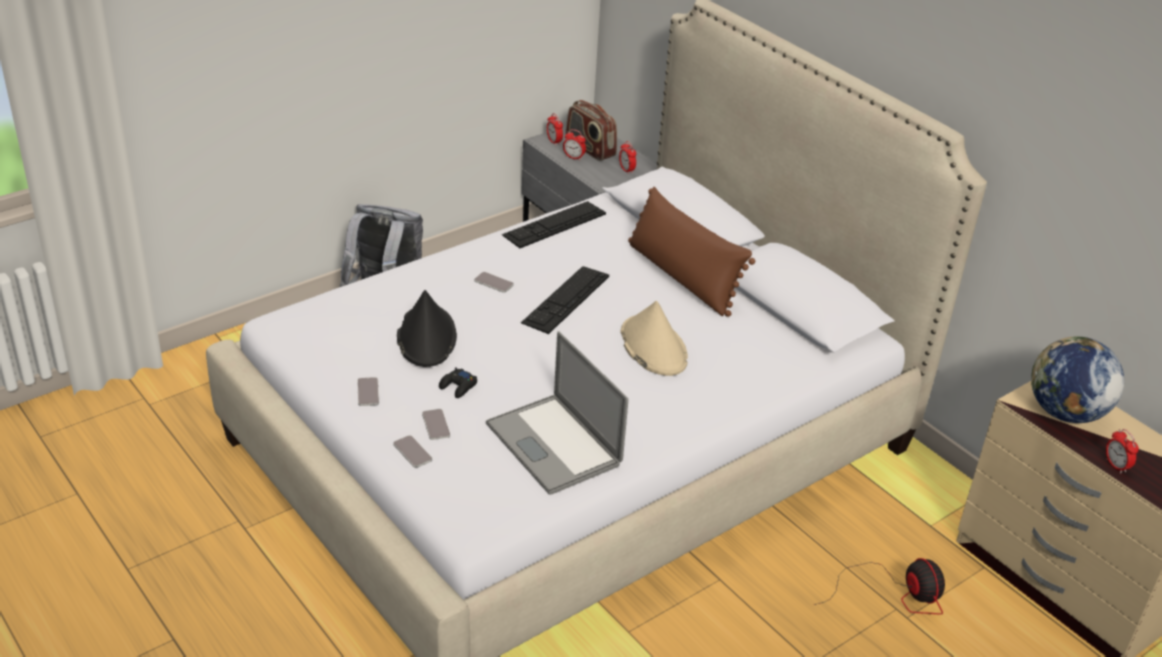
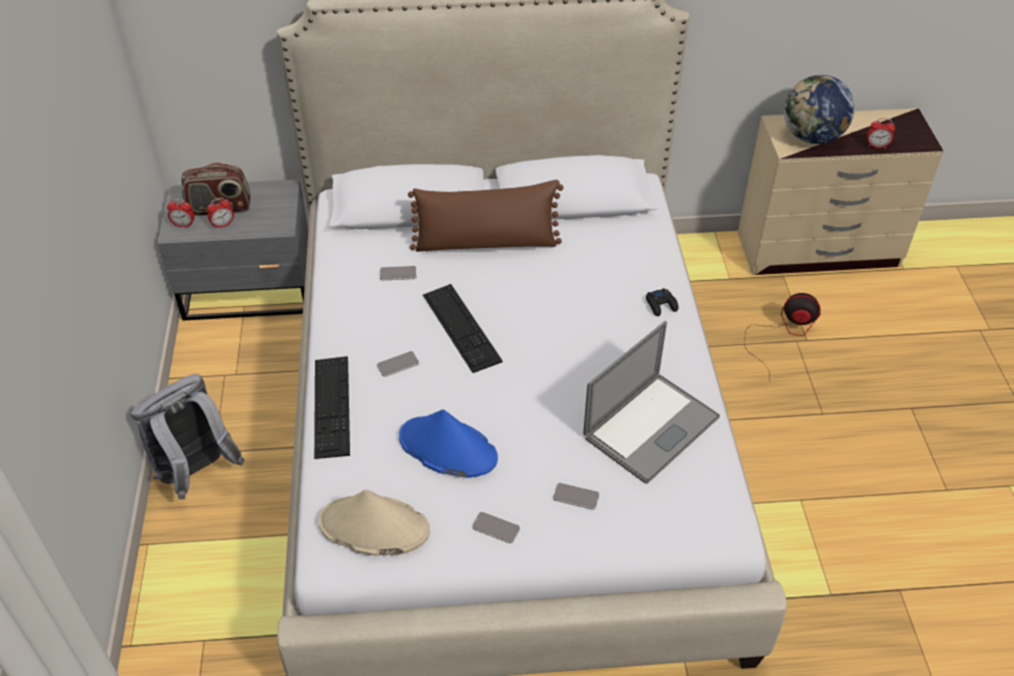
camera: 55 degrees left, 10 degrees up
phone [393,435,432,468] -> phone moved to [380,266,416,281]
black hat [397,290,457,367] -> blue hat [399,409,498,478]
black game controller [439,367,477,398] -> black game controller moved to [646,288,678,316]
laptop [486,331,628,495] -> laptop turned 45 degrees counterclockwise [583,321,720,484]
keyboard [502,201,606,248] -> keyboard moved to [314,356,350,459]
alarm clock [619,141,636,174] -> none
beige hat [620,301,688,376] -> beige hat moved to [318,490,430,556]

